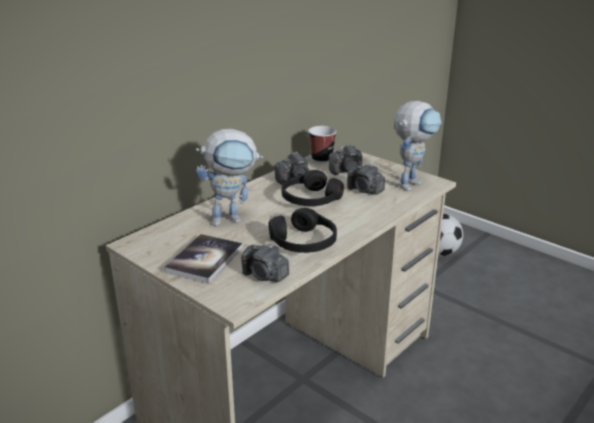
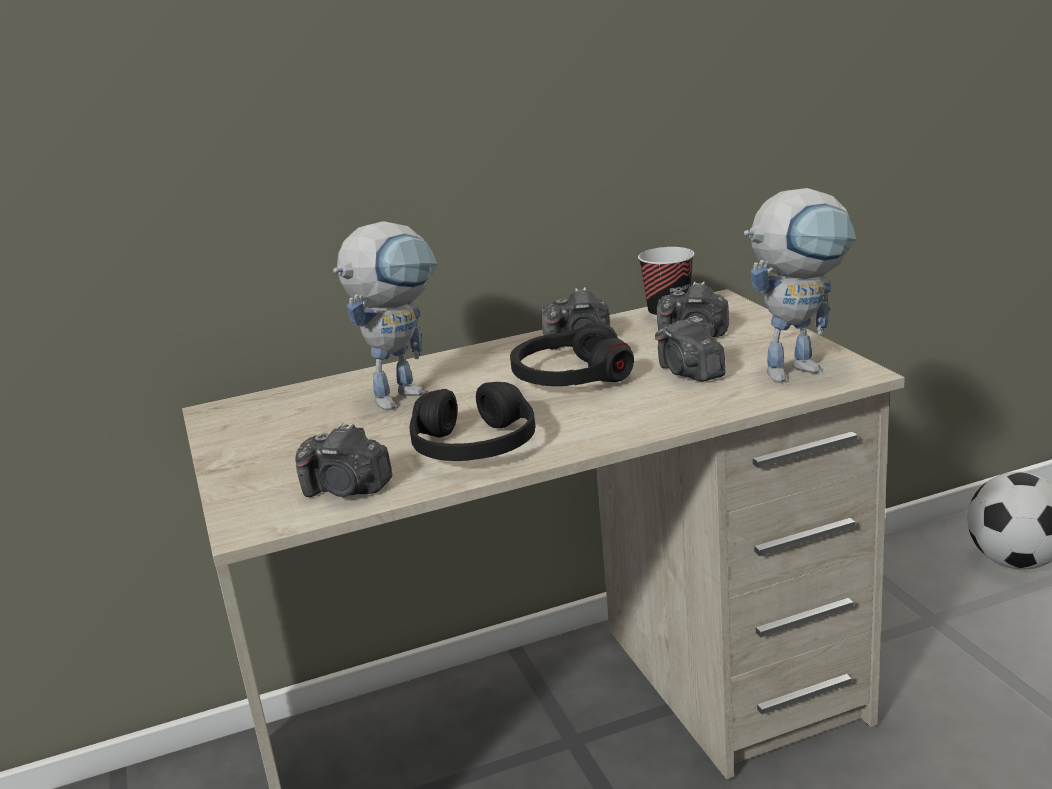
camera: 30 degrees right, 5 degrees down
book [164,234,243,284] -> none
toy robot [196,129,263,226] -> toy robot turned 60 degrees counterclockwise [333,221,437,411]
camera [241,243,289,282] -> camera turned 45 degrees counterclockwise [295,423,392,497]

